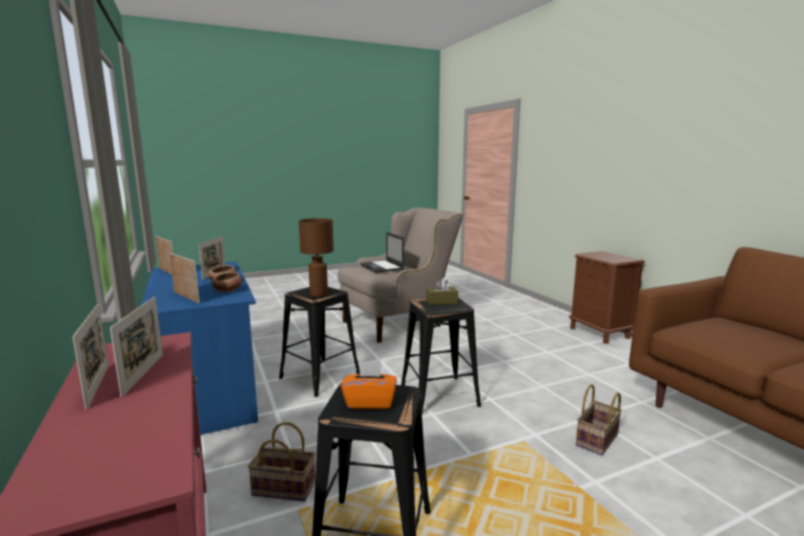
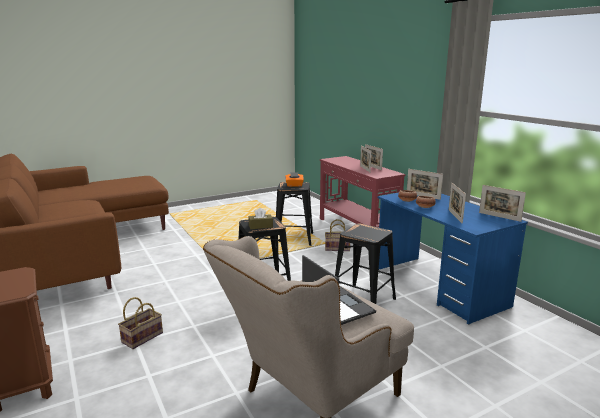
camera: 175 degrees right, 5 degrees up
brown table lamp [299,218,334,297] -> none
basket [576,384,622,456] -> basket moved to [118,297,163,349]

